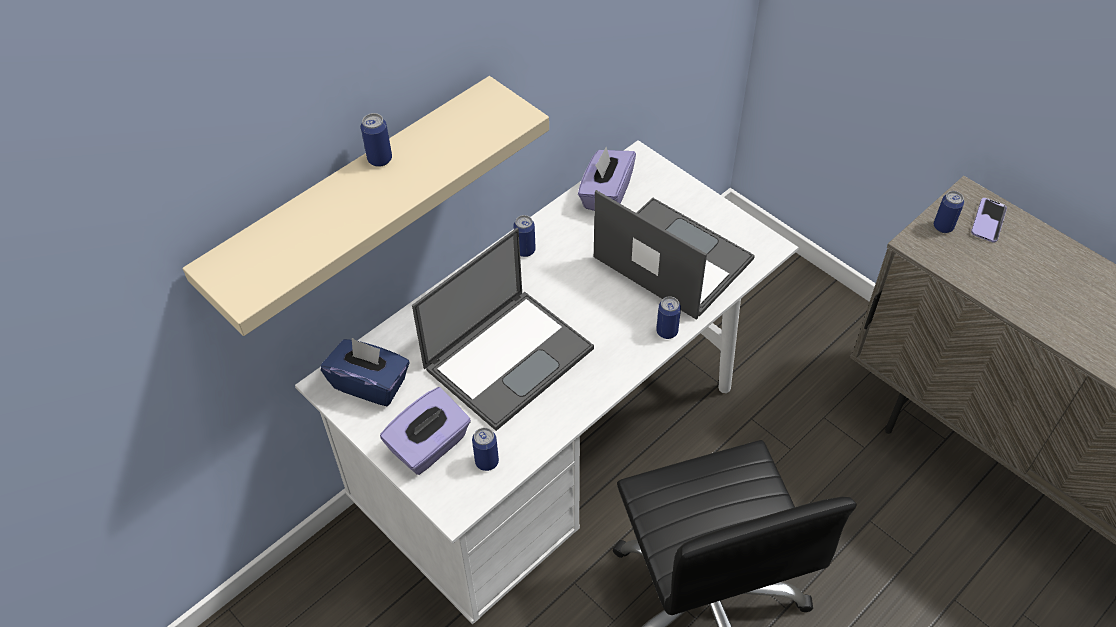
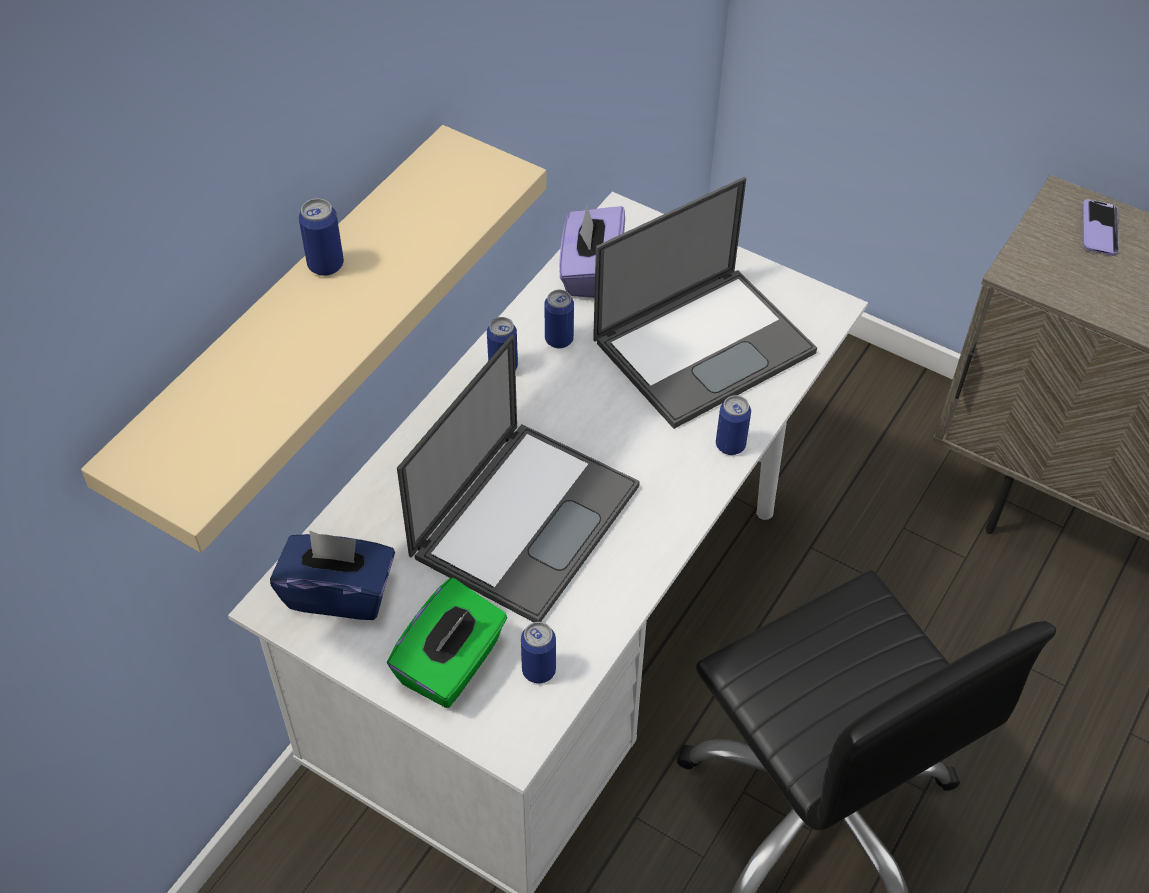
camera: 15 degrees left, 0 degrees up
purple tissue box [380,387,471,475] -> green tissue box [387,578,508,708]
laptop [594,190,755,320] -> laptop turned 120 degrees clockwise [593,177,817,429]
can [934,191,964,233] -> can moved to [544,290,574,349]

